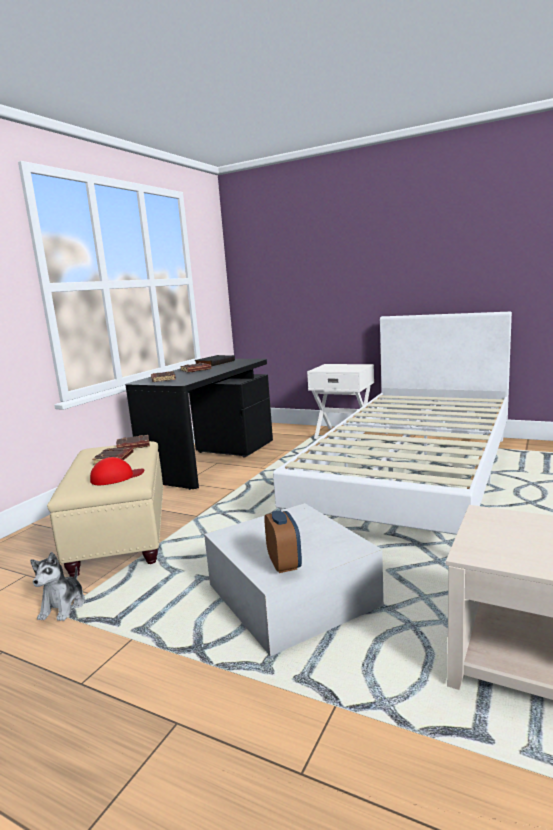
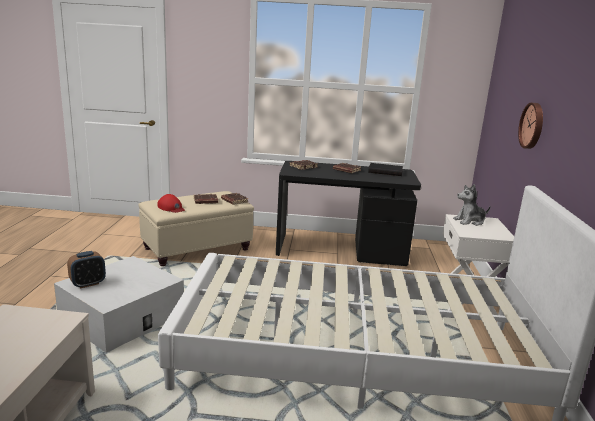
camera: 65 degrees right, 5 degrees up
plush toy [30,552,85,621] -> plush toy moved to [453,184,491,226]
none -> wall clock [518,103,543,149]

